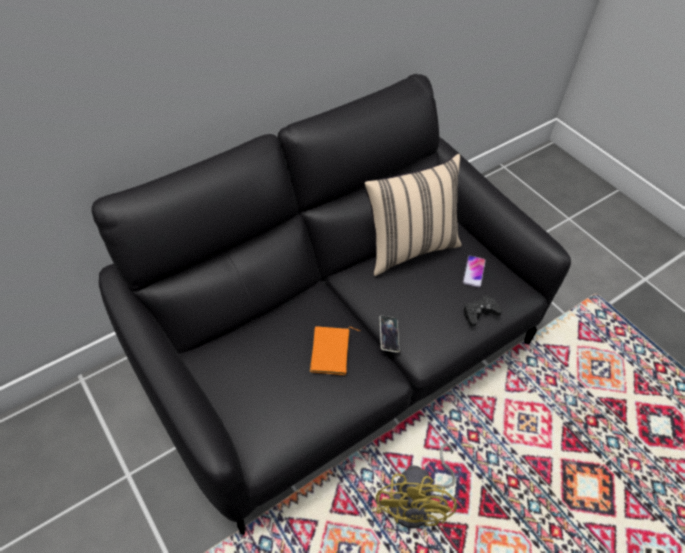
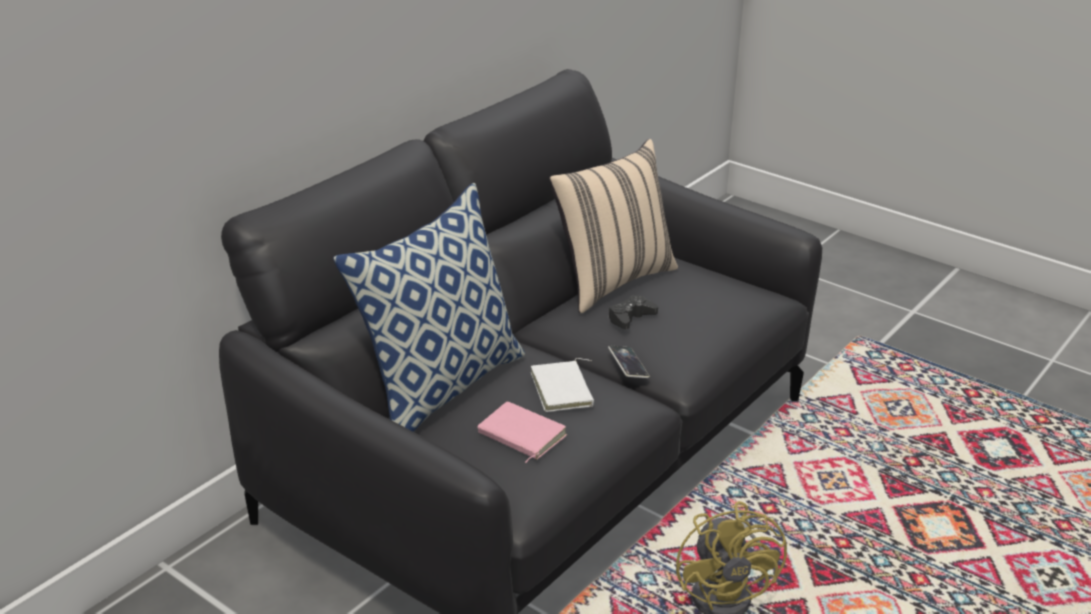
camera: 15 degrees left, 20 degrees down
orange book [310,326,360,375] -> white book [531,358,594,412]
phone [463,255,486,287] -> none
black game controller [463,295,503,327] -> black game controller moved to [608,295,658,329]
none -> pillow [333,183,525,432]
none -> pink book [477,402,567,463]

